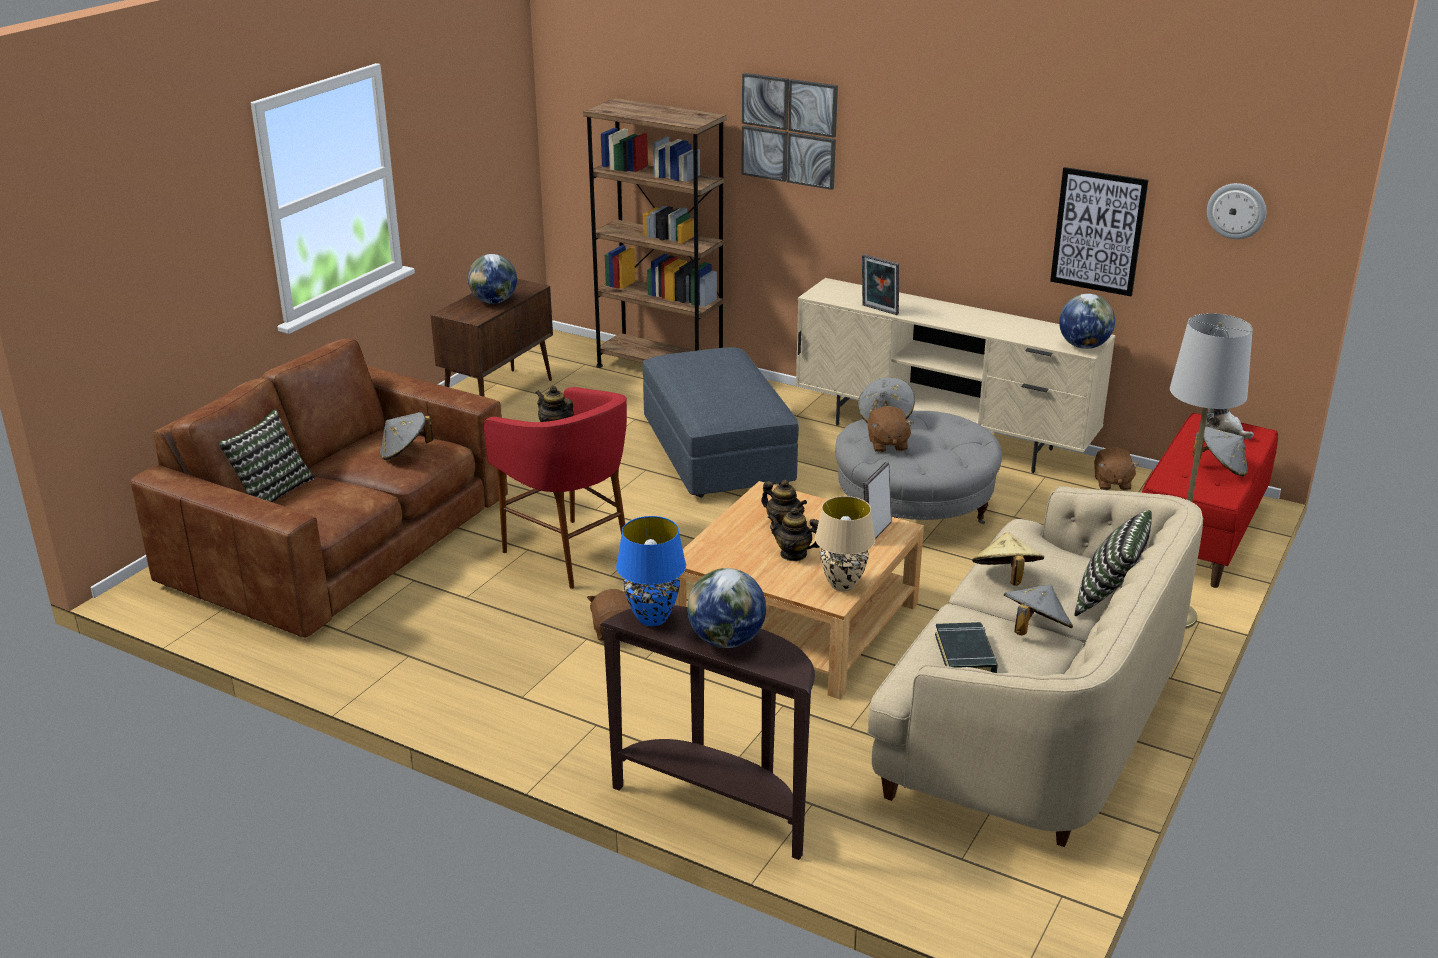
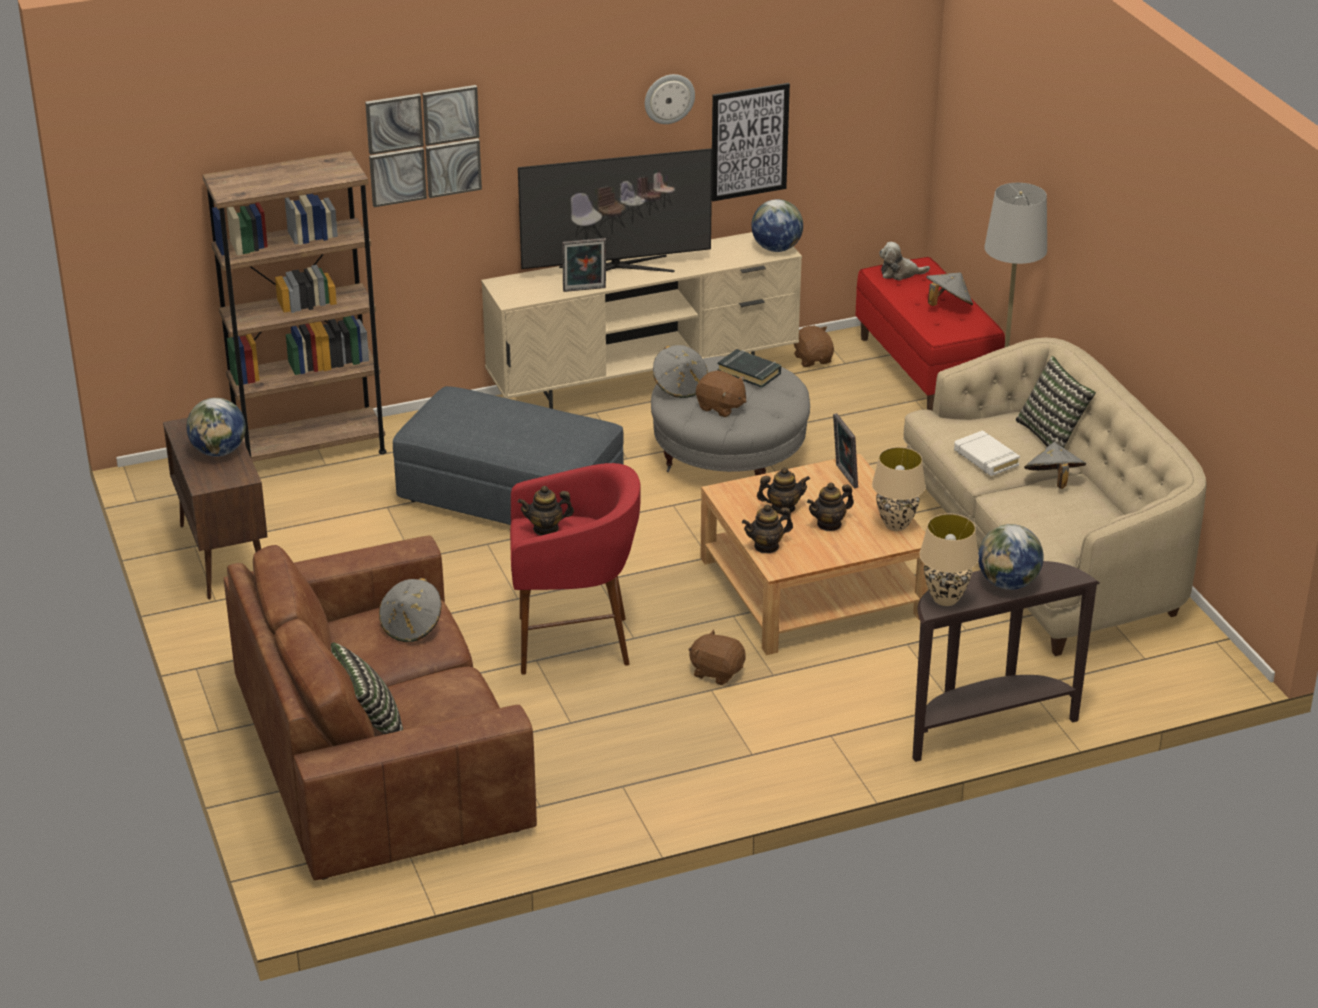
camera: 50 degrees left, 5 degrees up
blue table lamp [616,516,686,626] -> beige table lamp [919,514,979,606]
black book [935,622,998,673] -> black book moved to [718,349,781,388]
beige hat [972,532,1044,586] -> white book [954,430,1020,476]
brown plush toy [1094,447,1139,490] -> brown plush toy turned 150 degrees counterclockwise [794,326,834,367]
wall clock [1207,183,1266,239] -> wall clock moved to [645,74,695,124]
none -> television [518,148,712,272]
none -> teapot [742,504,793,553]

